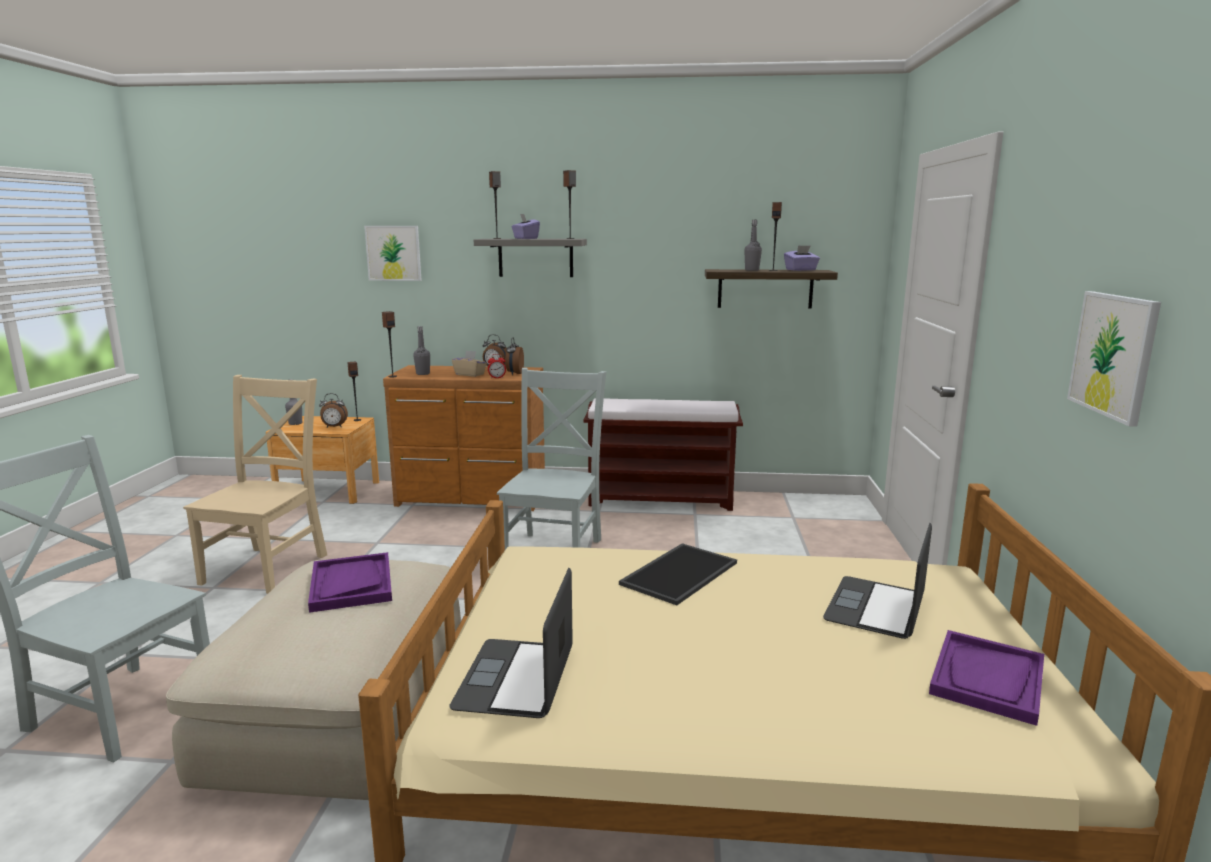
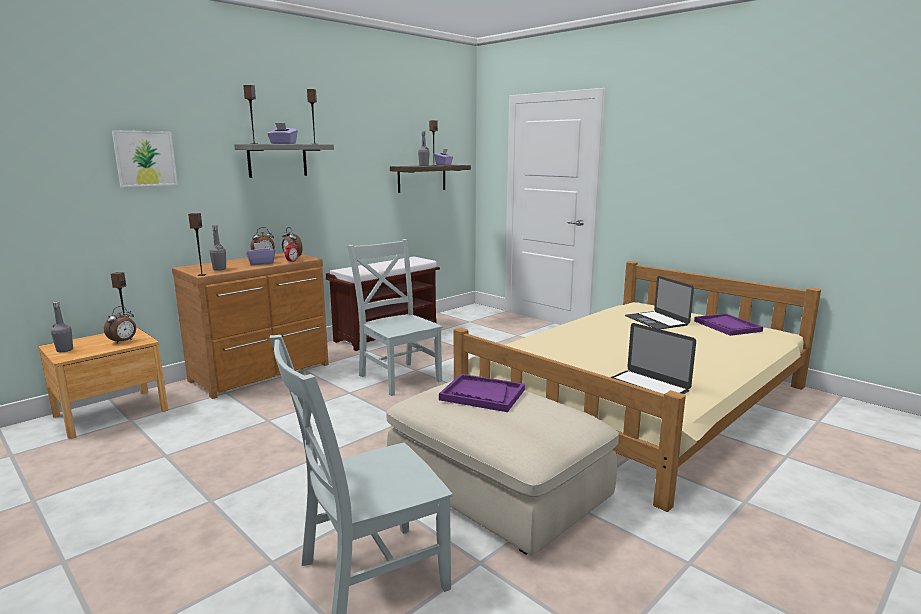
camera: 50 degrees left, 0 degrees up
beige chair [183,375,327,594] -> none
beige tissue box [452,351,487,377] -> purple tissue box [246,242,275,265]
tray [619,543,737,605] -> none
picture [1067,291,1161,427] -> none

